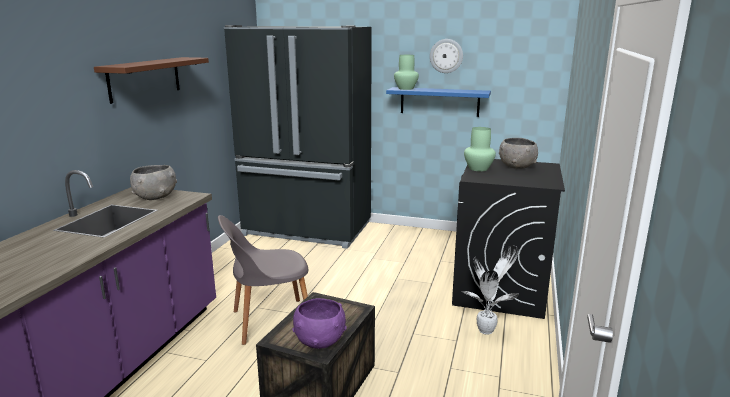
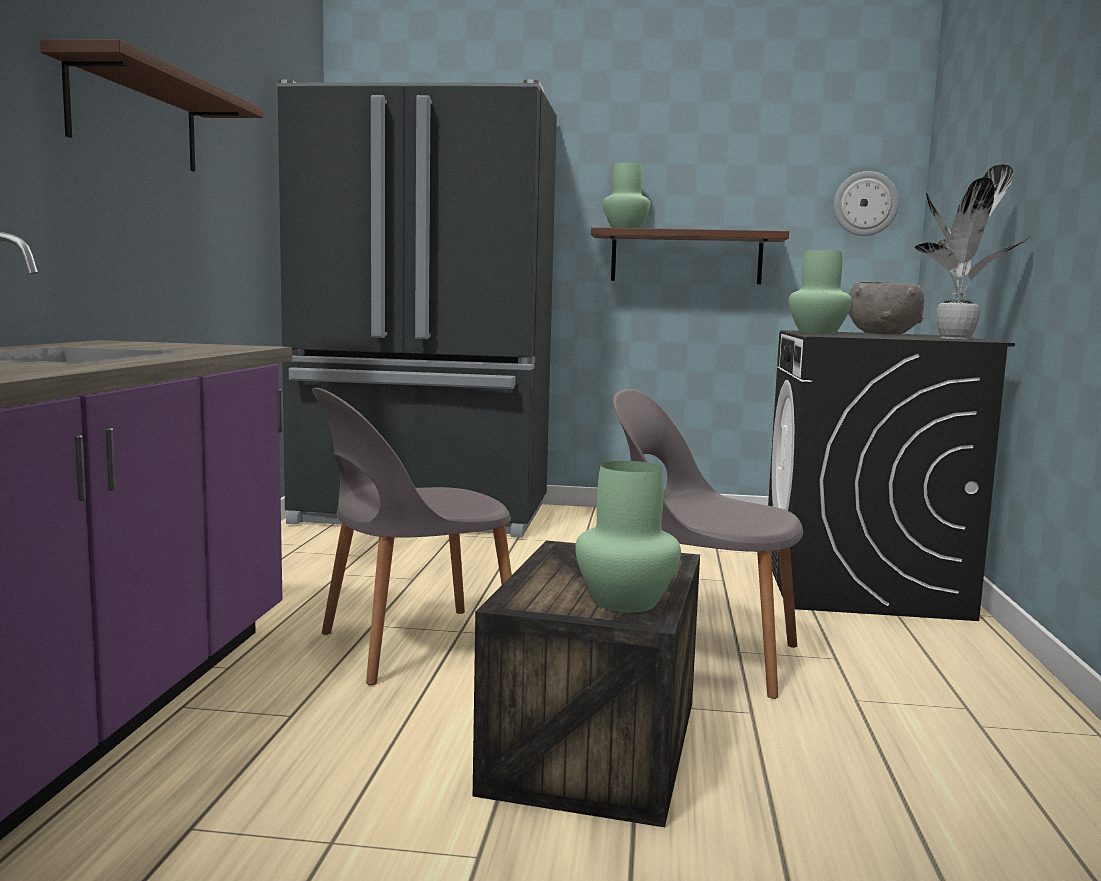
camera: 10 degrees left, 10 degrees down
grey bowl [130,165,177,200] -> none
purple bowl [293,298,347,349] -> green vase [575,461,681,613]
blue shelf [386,87,491,117] -> brown shelf [591,227,789,284]
wall clock [430,39,463,73] -> wall clock moved to [833,171,899,236]
potted plant [461,245,519,335] -> potted plant moved to [915,164,1031,340]
none -> grey chair [612,389,803,699]

